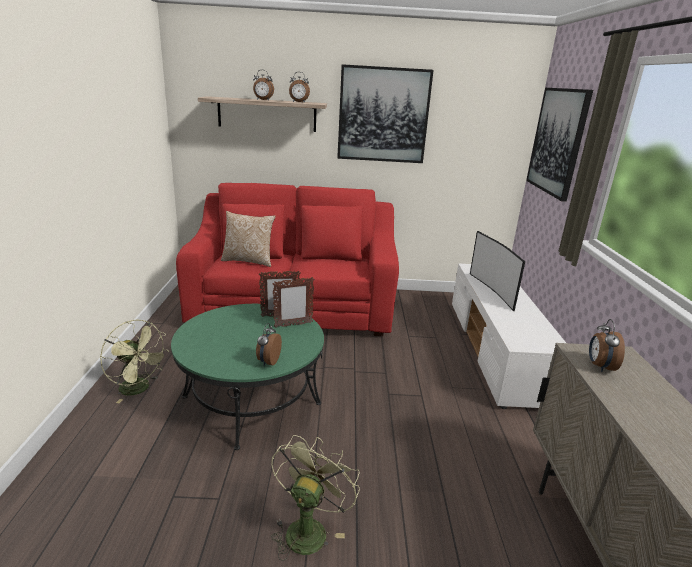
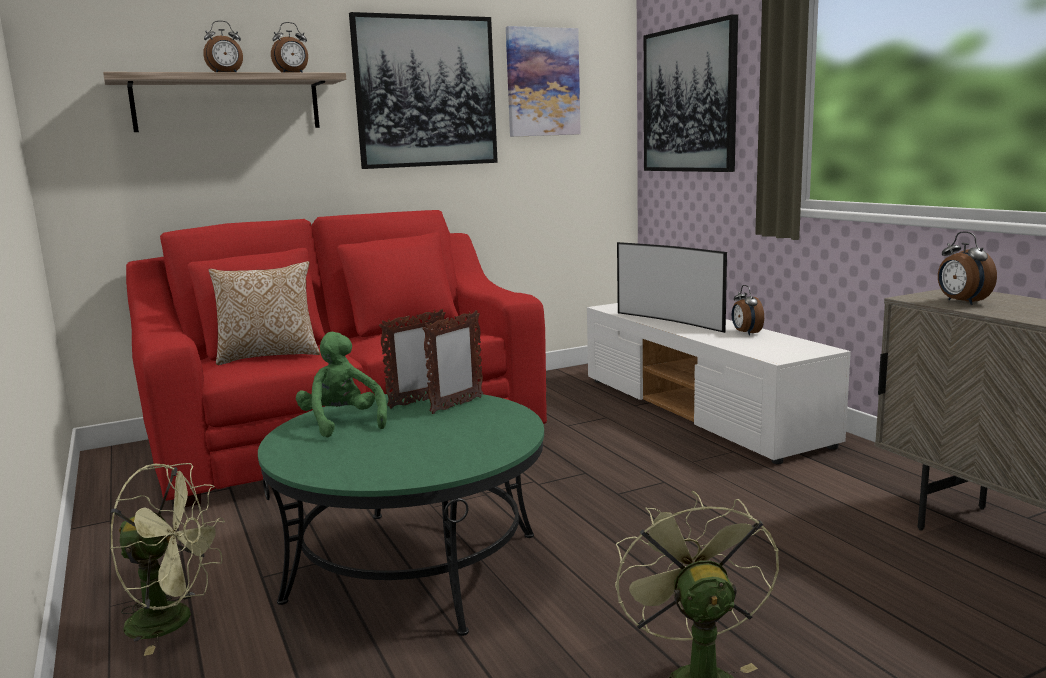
camera: 25 degrees left, 10 degrees down
alarm clock [256,323,282,366] -> alarm clock moved to [732,285,764,336]
none -> green plush toy [296,332,387,438]
none -> picture [506,26,581,137]

